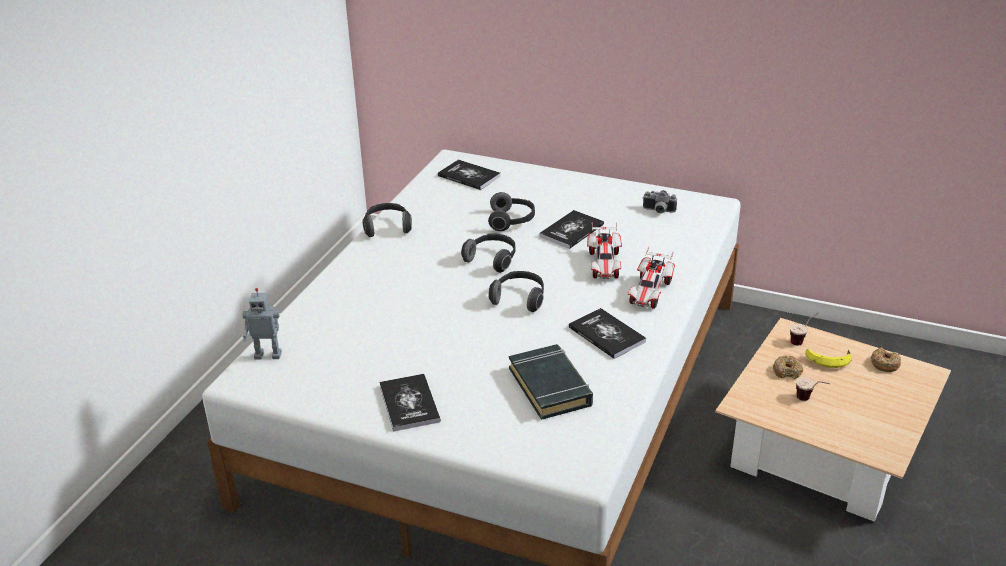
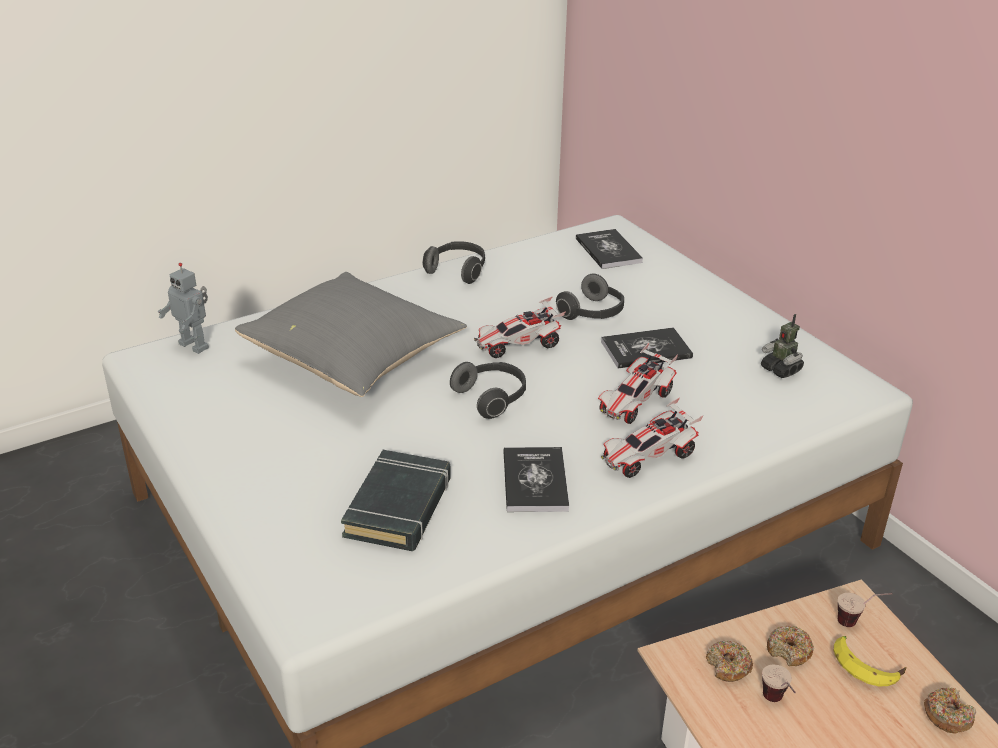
camera: 35 degrees right, 0 degrees up
book [379,374,441,432] -> none
headphones [461,234,516,273] -> toy car [474,297,566,358]
camera [643,190,677,213] -> toy robot [761,314,804,378]
none -> grey pillow [235,272,467,397]
none -> donut [706,641,753,682]

